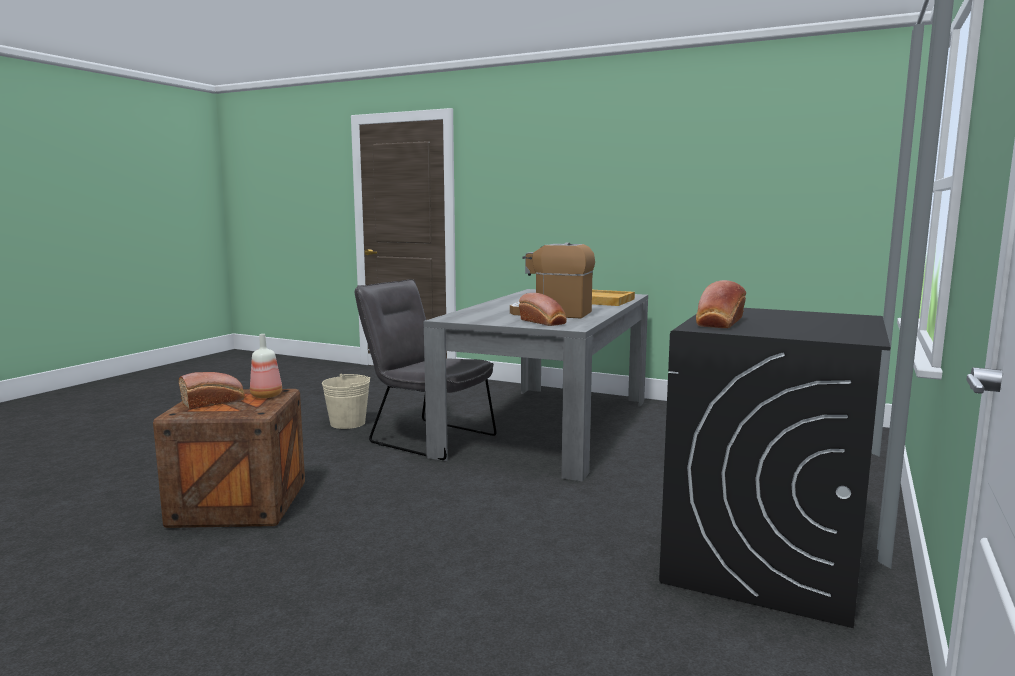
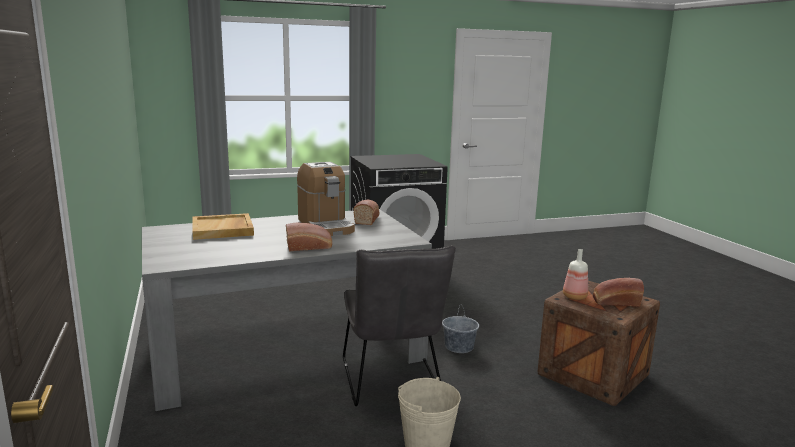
camera: 135 degrees left, 5 degrees up
bread [696,280,746,328] -> bread moved to [286,222,332,251]
none -> grey bucket [442,306,479,353]

